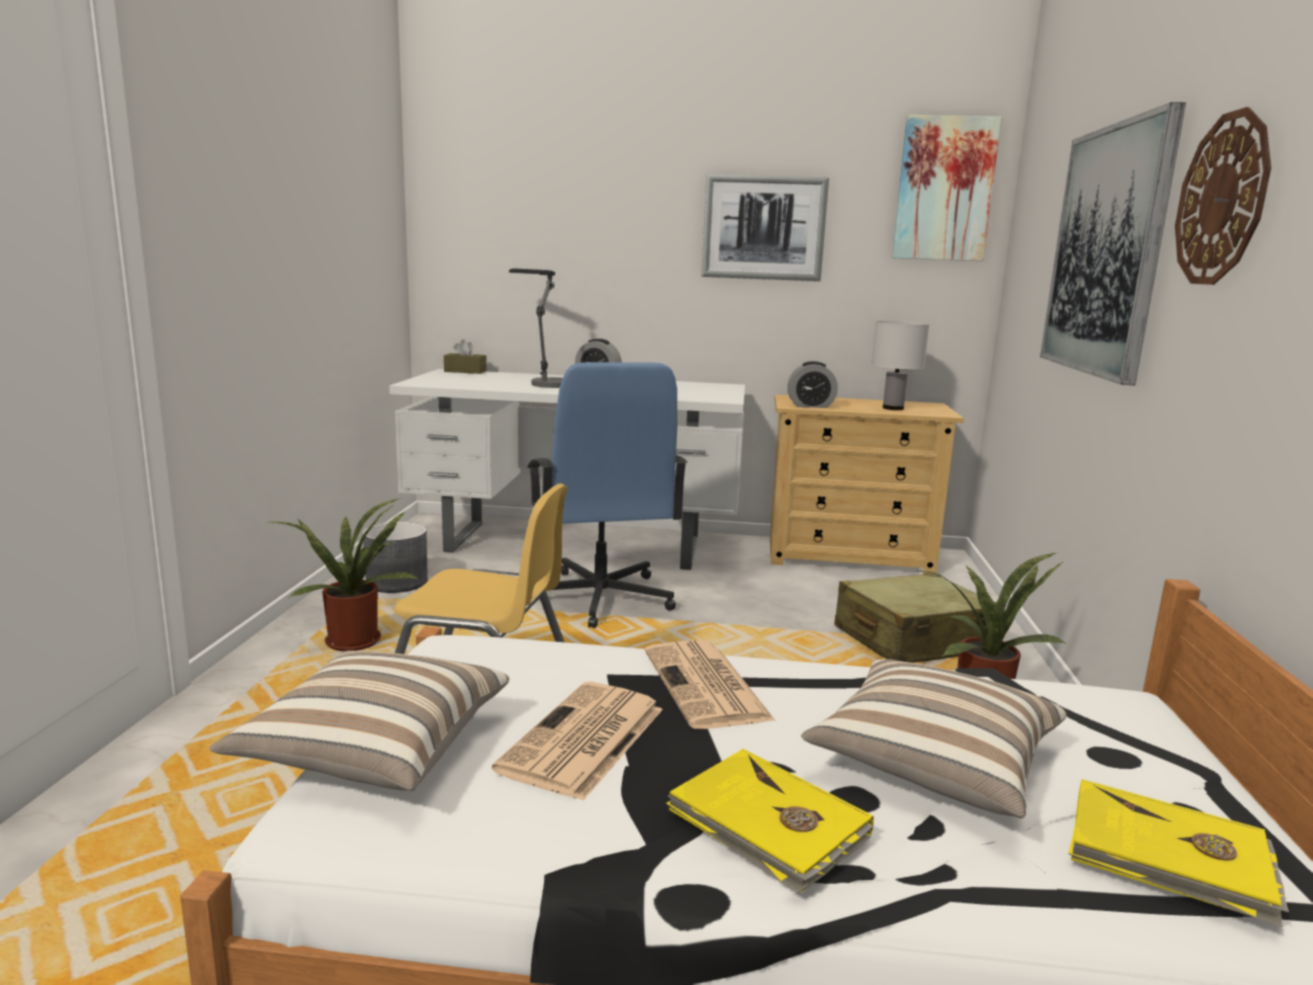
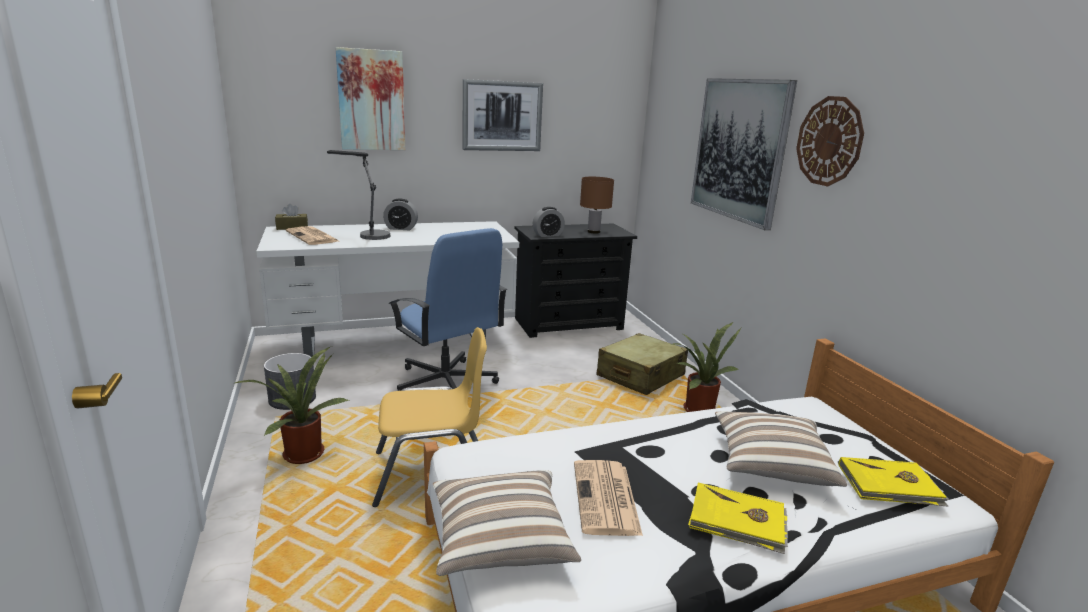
camera: 25 degrees left, 5 degrees up
newspaper [645,640,776,729] -> newspaper moved to [286,226,338,245]
beige dresser [770,395,964,574] -> black dresser [514,224,637,338]
white table lamp [871,321,930,410] -> brown table lamp [580,177,614,234]
picture [892,115,1002,261] -> picture moved to [336,47,405,150]

